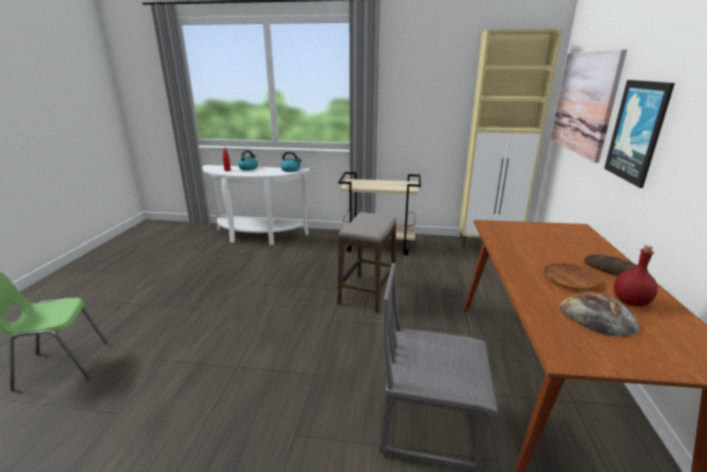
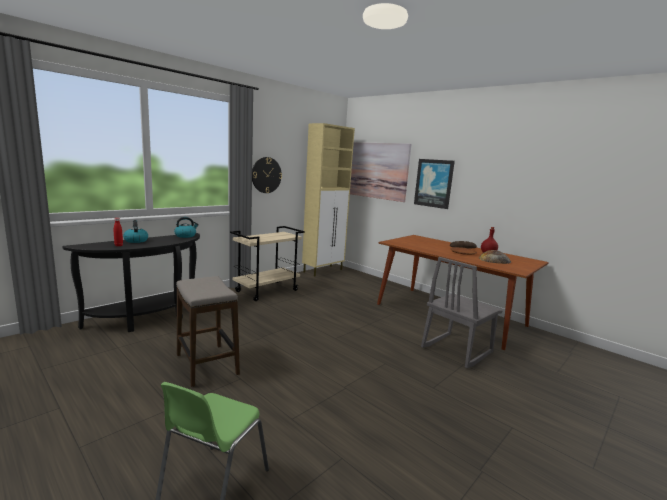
camera: 55 degrees left, 10 degrees down
white console table [202,165,310,245] -> black console table [62,233,200,332]
stool [337,212,396,313] -> stool moved to [176,276,240,387]
none -> wall clock [252,157,282,193]

